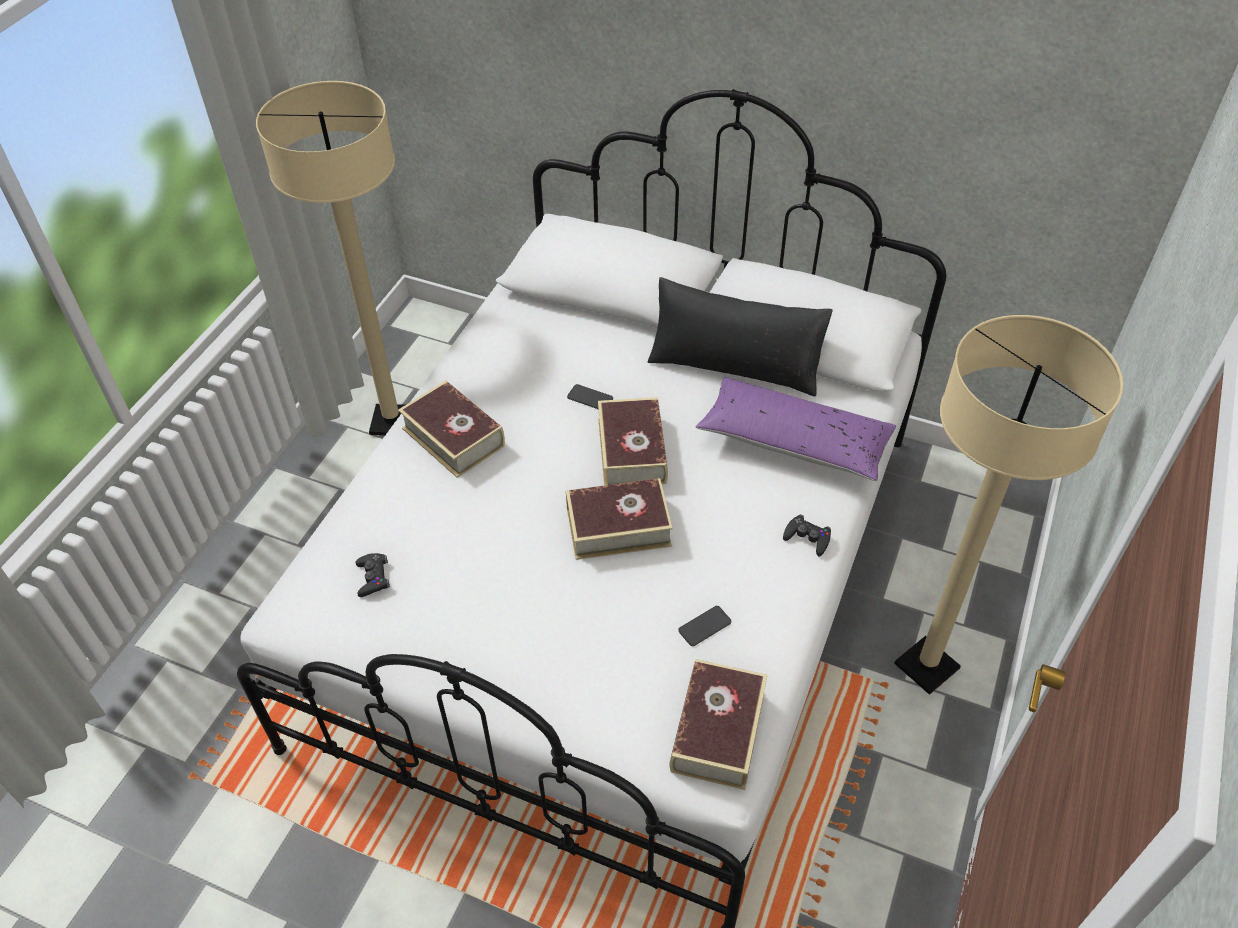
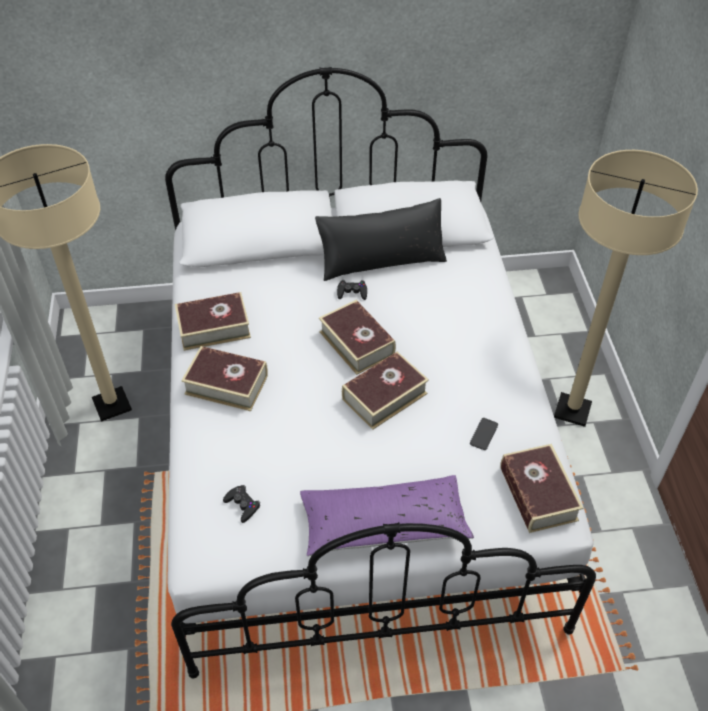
camera: 30 degrees left, 0 degrees up
phone [567,384,613,409] -> none
purple pillow [695,377,896,481] -> purple pillow moved to [300,475,474,556]
black game controller [783,514,831,557] -> black game controller moved to [337,280,367,300]
none -> book [175,292,251,351]

